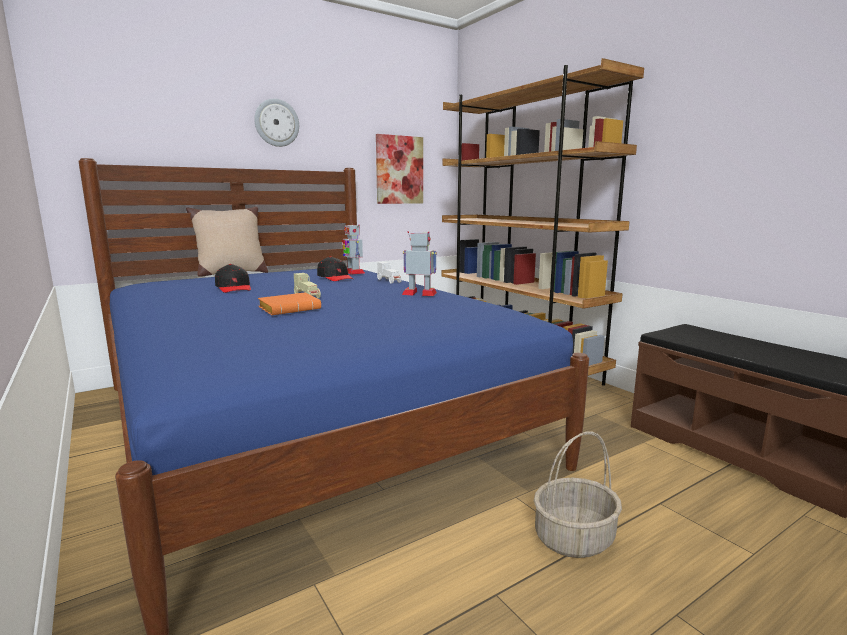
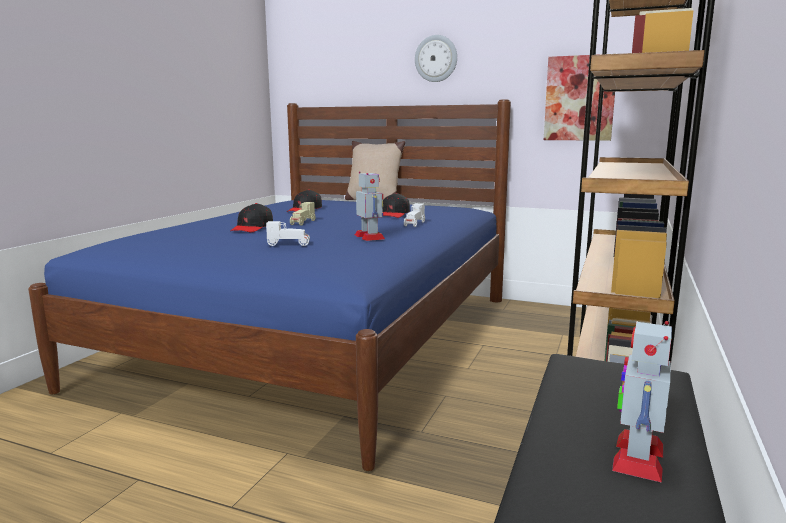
camera: 55 degrees right, 0 degrees up
orange book [258,292,321,315] -> black cap [230,203,273,233]
toy robot [342,224,365,275] -> toy robot moved to [612,321,672,483]
basket [534,431,622,558] -> none
none -> white toy car [266,221,310,246]

